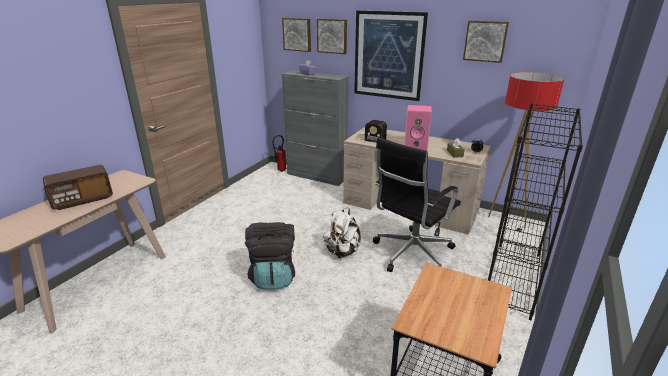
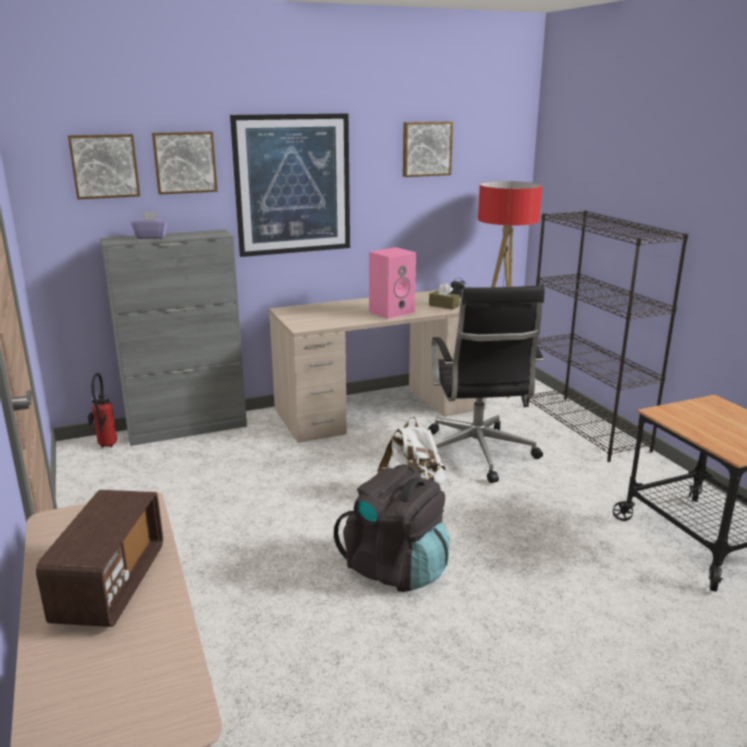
camera: 50 degrees left, 5 degrees down
radio [356,120,387,143] -> none

